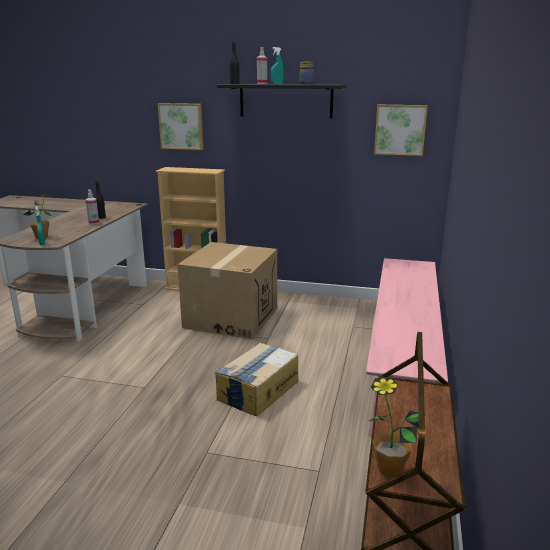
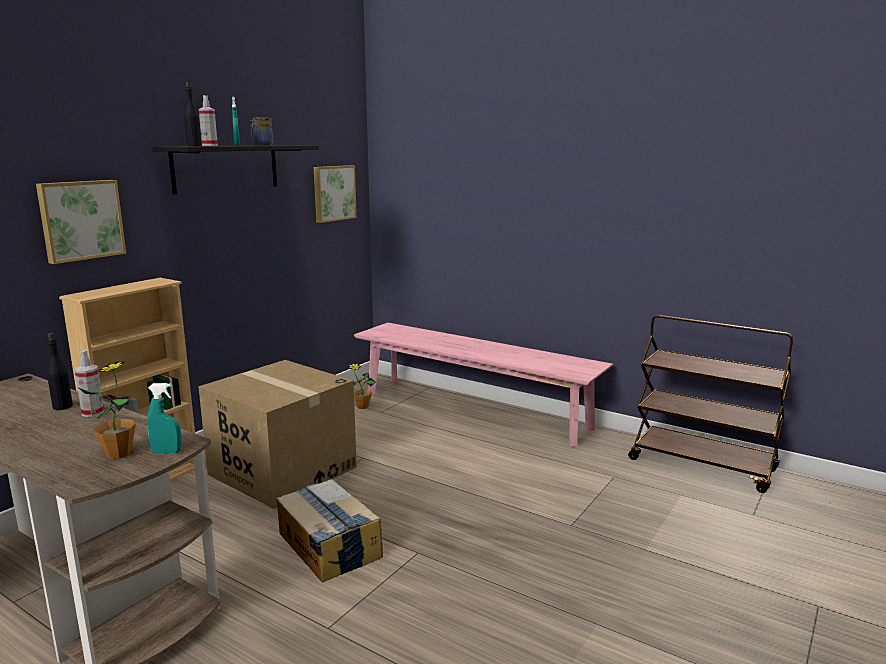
camera: 70 degrees left, 5 degrees down
cardboard box [215,343,298,416] -> cardboard box moved to [277,479,383,583]
potted plant [369,377,426,477] -> potted plant moved to [348,363,376,409]

